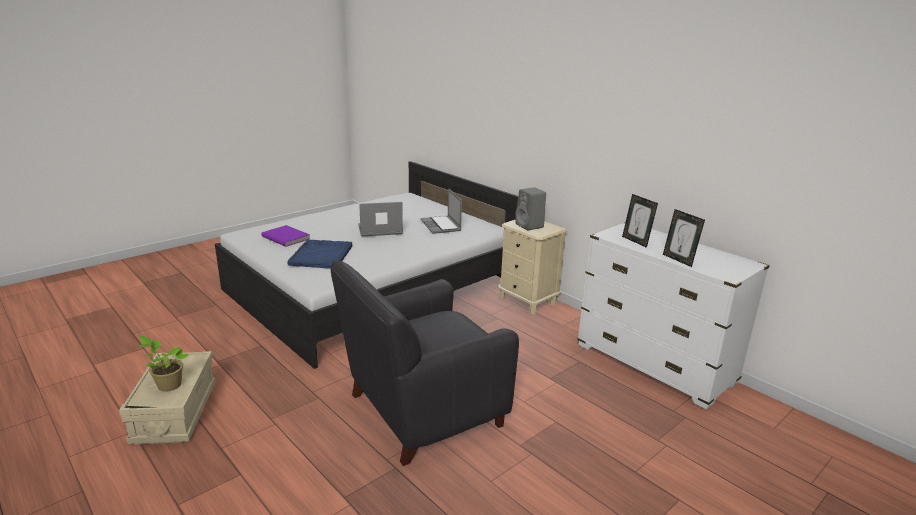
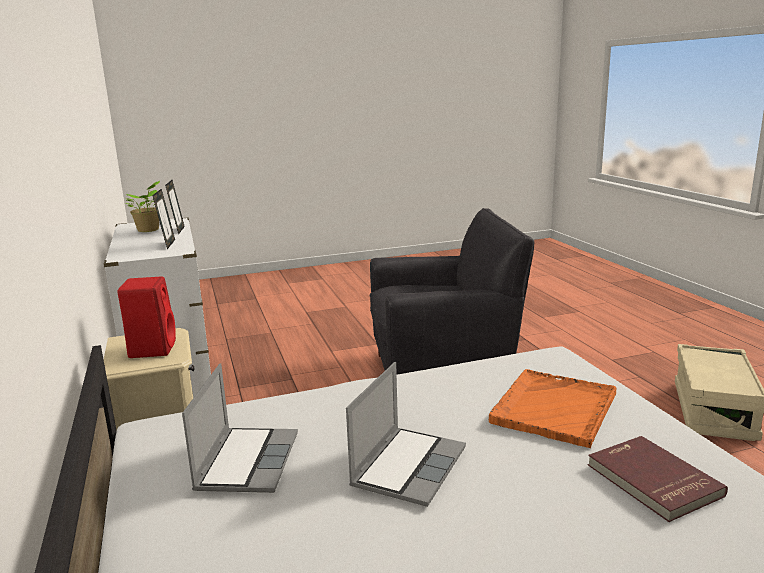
camera: 155 degrees left, 5 degrees down
potted plant [139,336,188,392] -> potted plant moved to [125,181,160,232]
purple book [261,225,310,247] -> red book [588,436,728,522]
blue tray [287,239,352,268] -> orange tray [489,369,616,449]
laptop [358,202,403,236] -> laptop turned 75 degrees counterclockwise [346,362,466,507]
grey speaker [515,187,546,230] -> red speaker [117,277,176,358]

